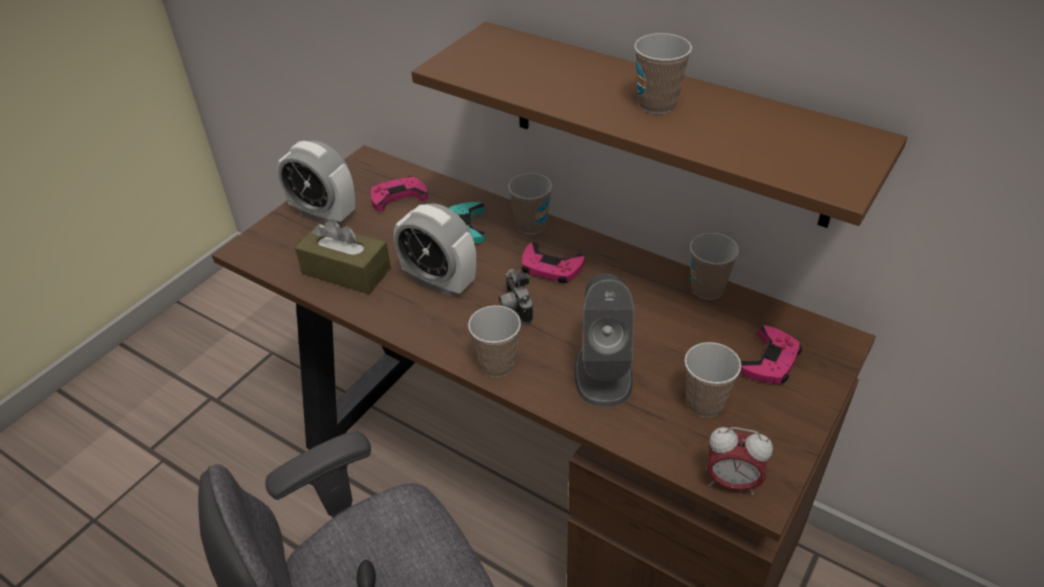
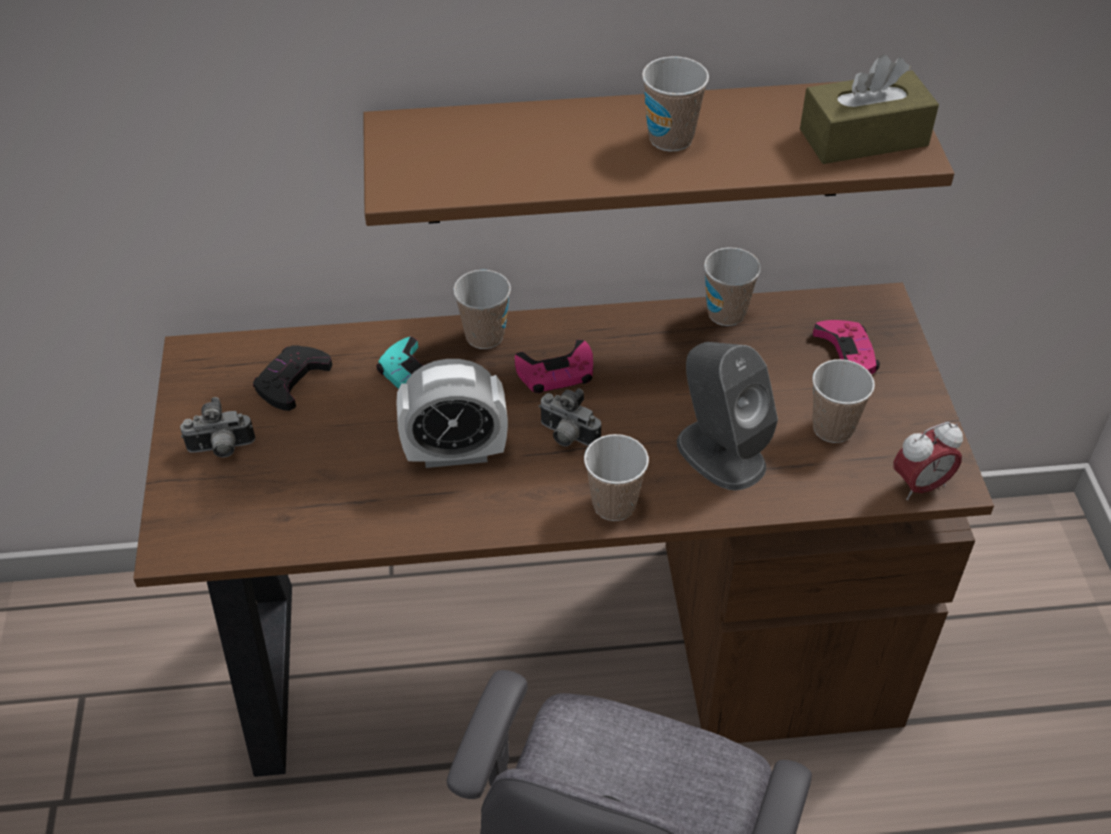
camera: 40 degrees left, 5 degrees up
alarm clock [277,140,355,223] -> camera [180,397,255,457]
brown tissue box [295,219,391,294] -> brown tissue box moved to [800,55,939,164]
pink game controller [371,176,428,211] -> black game controller [253,345,332,411]

